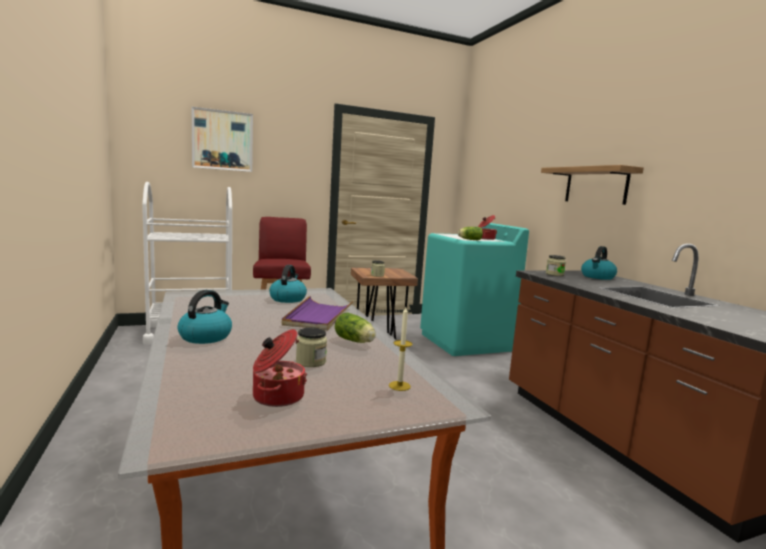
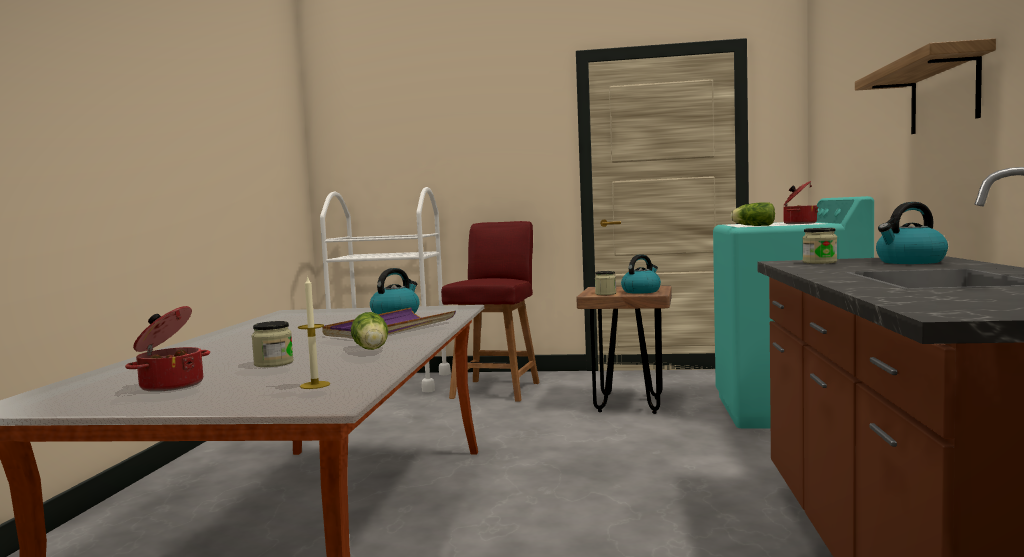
camera: 30 degrees right, 5 degrees down
kettle [177,290,232,344] -> kettle moved to [621,255,661,294]
picture [192,107,253,172] -> none

